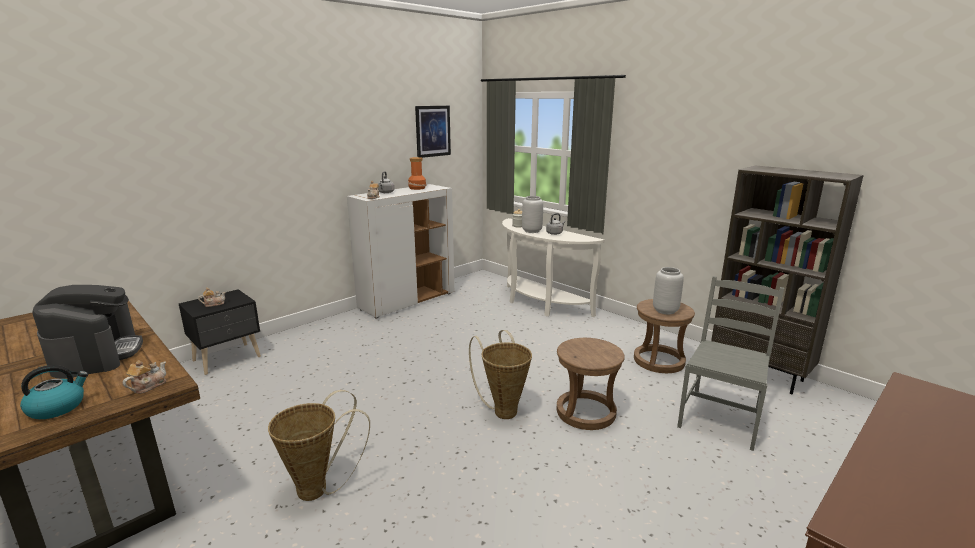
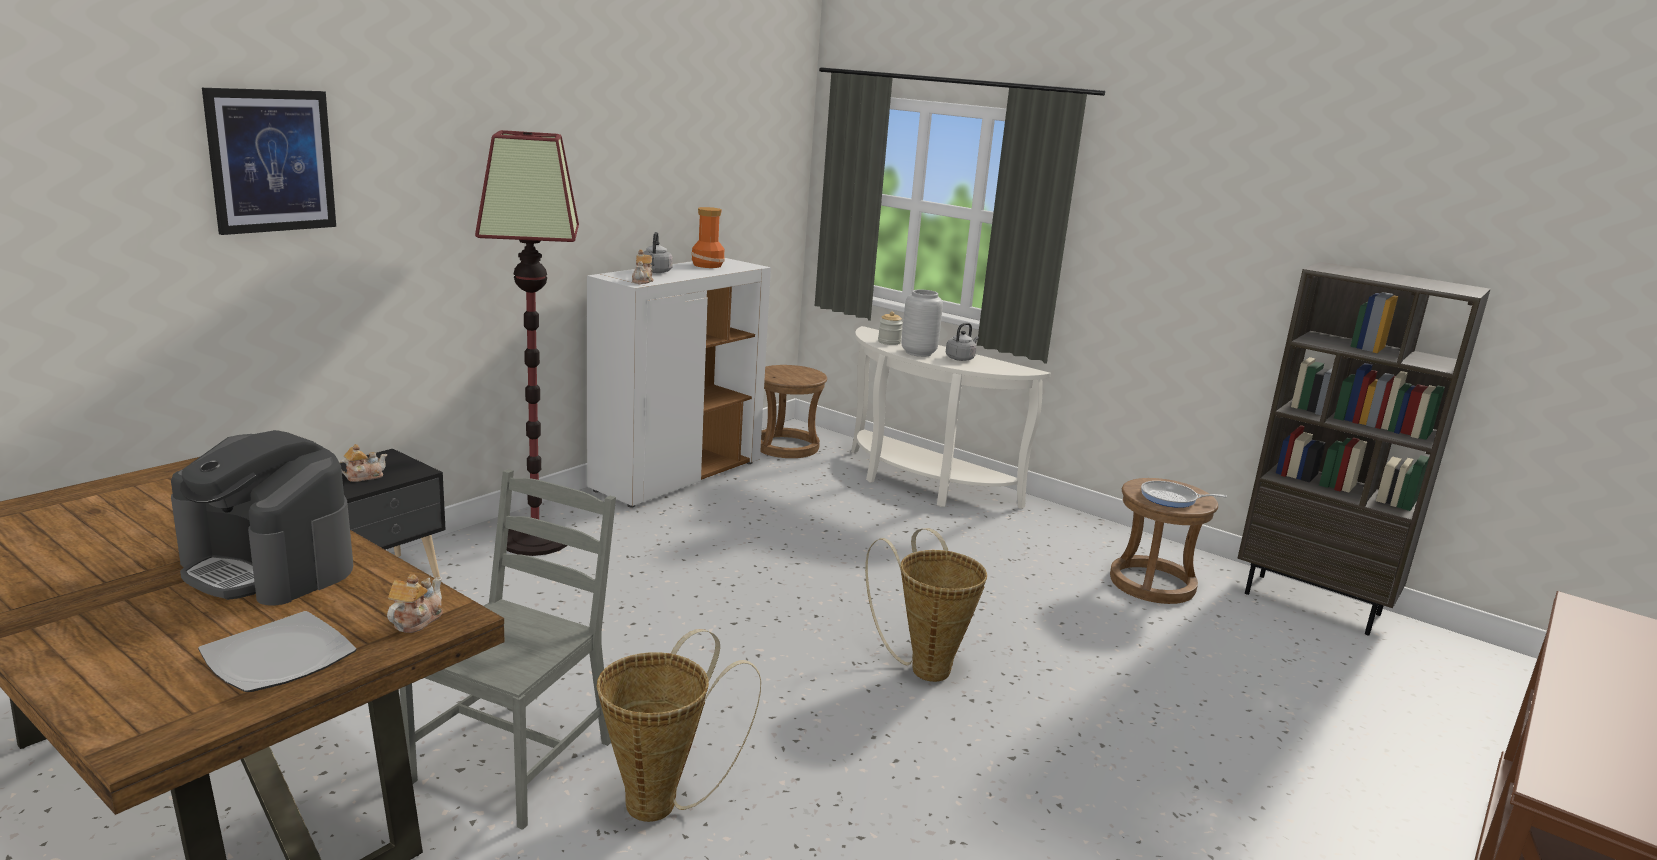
camera: 10 degrees left, 0 degrees up
kettle [20,365,88,419] -> plate [198,611,357,692]
coffee machine [32,285,143,379] -> coffee machine turned 150 degrees clockwise [171,430,353,606]
picture [415,106,451,158] -> picture moved to [202,88,336,235]
brown stool [557,338,625,430] -> brown stool moved to [760,365,827,458]
grey vase [653,267,684,315] -> frying pan [1141,481,1227,508]
grey chair [677,276,784,451] -> grey chair moved to [400,469,616,830]
none -> floor lamp [475,130,579,556]

